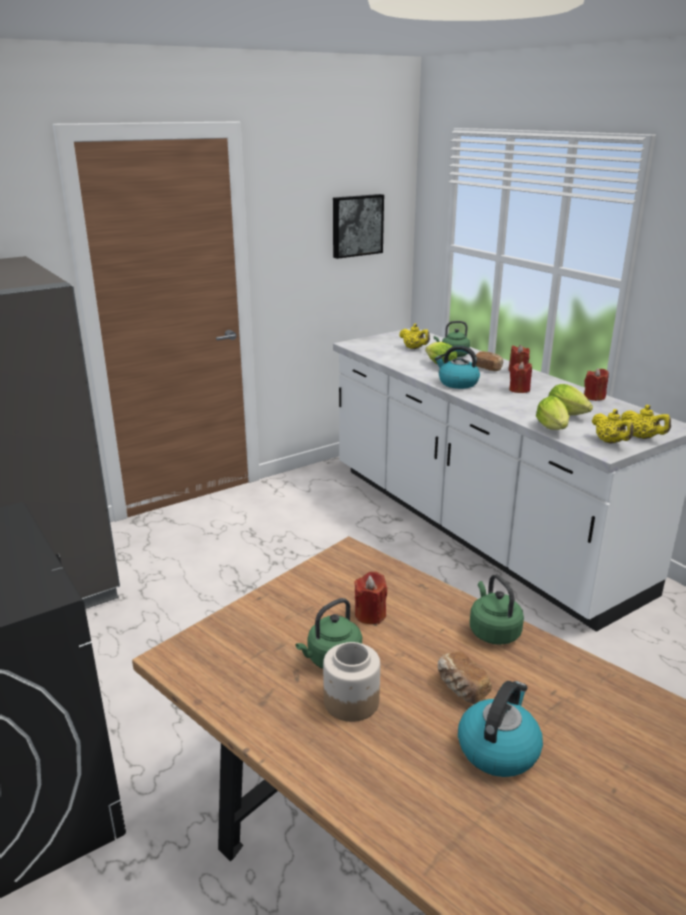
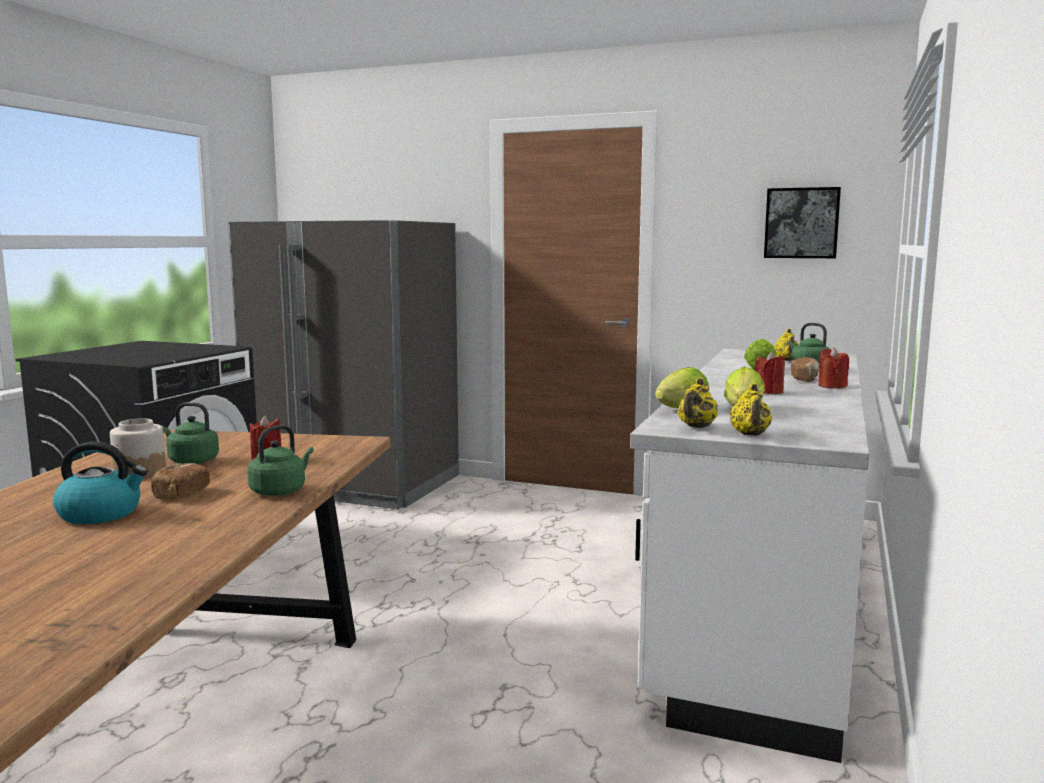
camera: 55 degrees right, 15 degrees down
kettle [435,345,480,389] -> none
red candle [584,368,609,401] -> none

